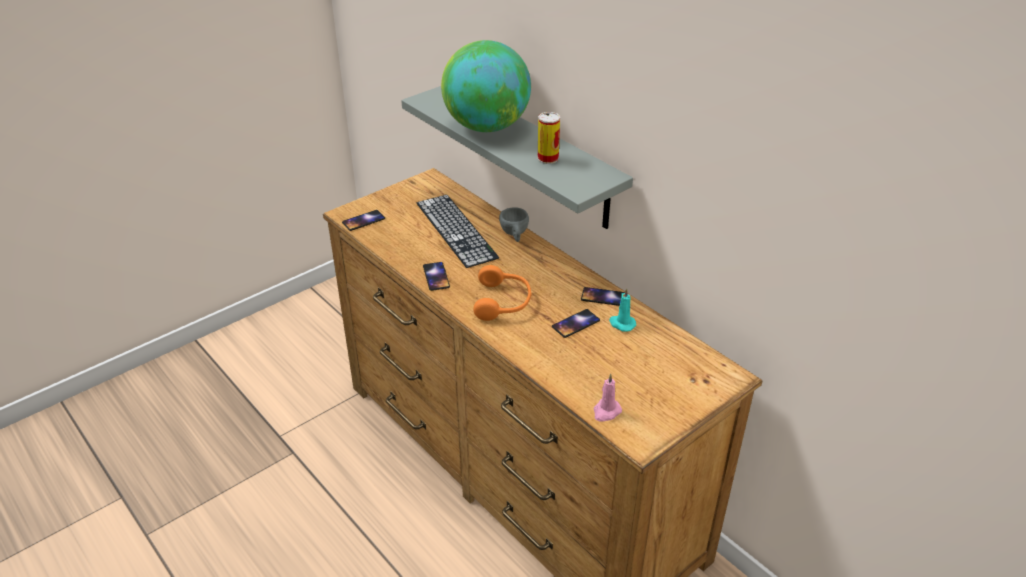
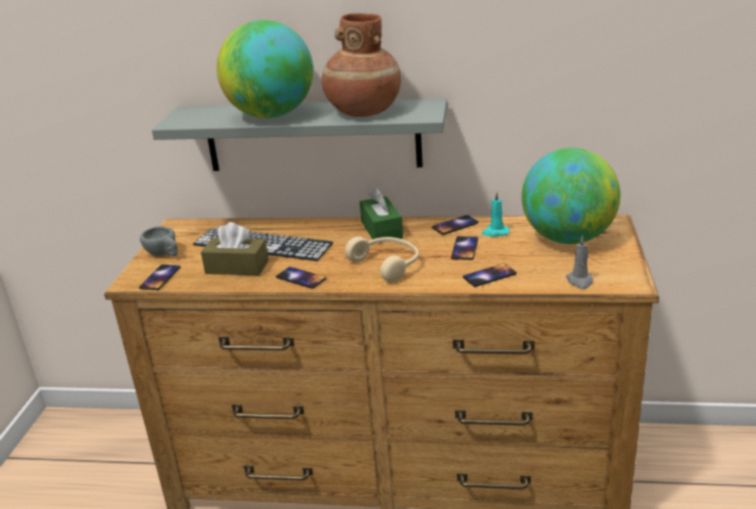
camera: 40 degrees left, 10 degrees down
orange headphones [473,265,531,321] -> beige headphones [345,237,419,282]
grey cup [499,207,529,242] -> grey cup moved to [140,226,178,256]
can [538,112,560,164] -> brown vase [322,13,401,117]
pink candle [593,374,622,421] -> grey candle [566,235,593,289]
none -> brown tissue box [201,222,269,275]
none -> green tissue box [360,188,403,244]
none -> phone [463,263,517,287]
none -> globe [522,148,620,244]

